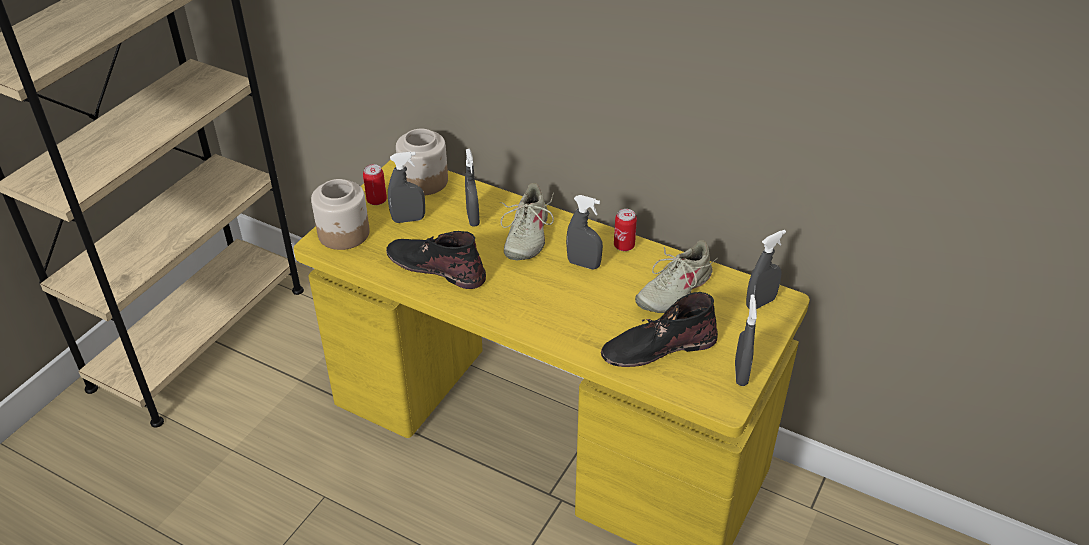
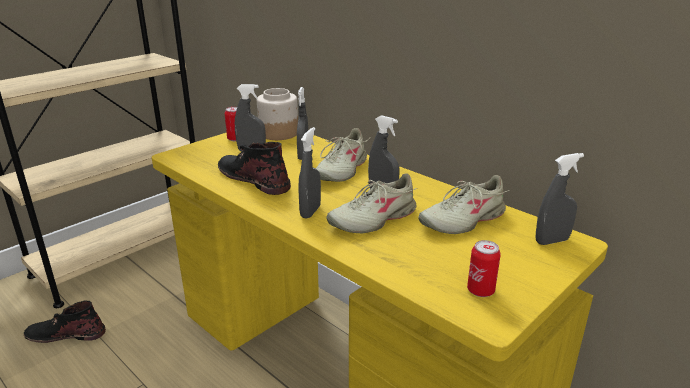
camera: 15 degrees right, 15 degrees down
jar [311,179,370,250] -> none
black boot [601,292,718,367] -> black boot moved to [24,301,106,343]
can [614,209,637,251] -> can moved to [467,240,501,297]
grey spray bottle [735,294,757,386] -> grey spray bottle moved to [298,127,321,219]
none -> beige shoe [326,173,417,233]

